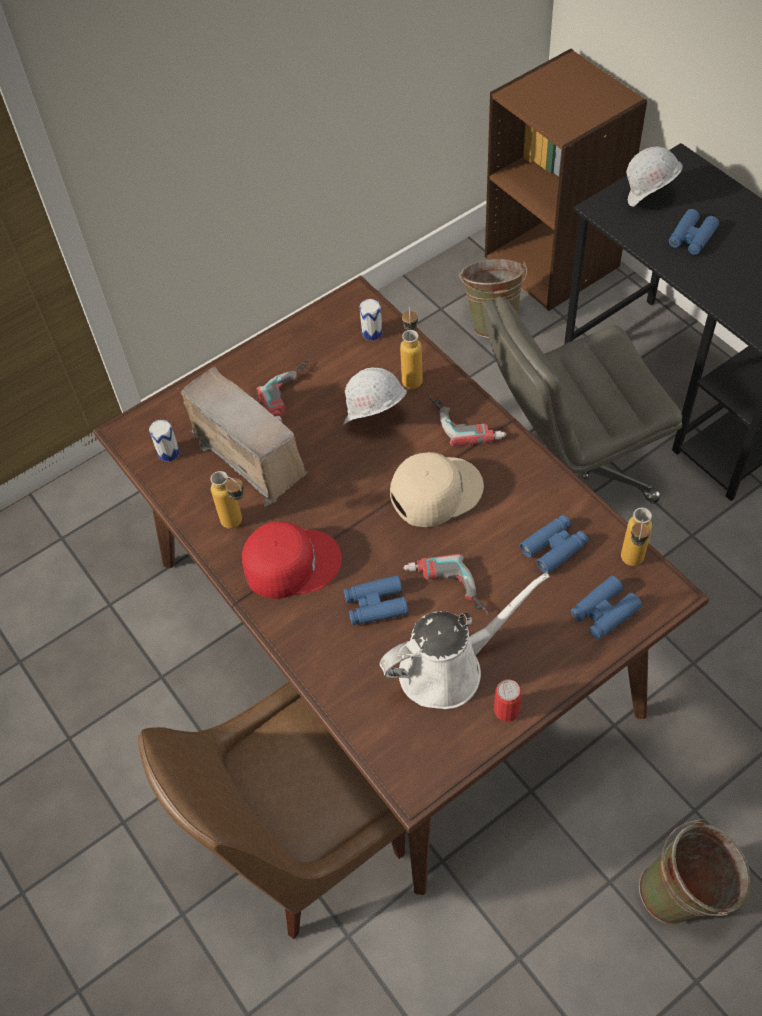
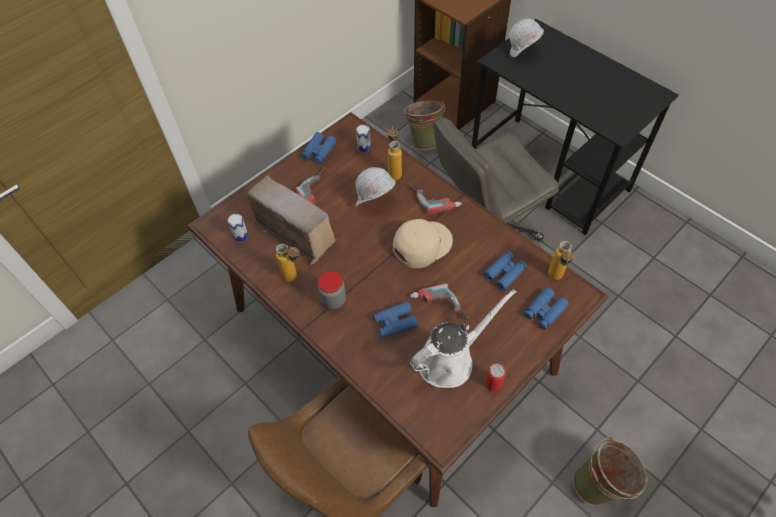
camera: 10 degrees left, 0 degrees up
red cap [242,521,342,599] -> jar [318,271,346,309]
blue binoculars [669,209,719,255] -> blue binoculars moved to [301,132,336,164]

